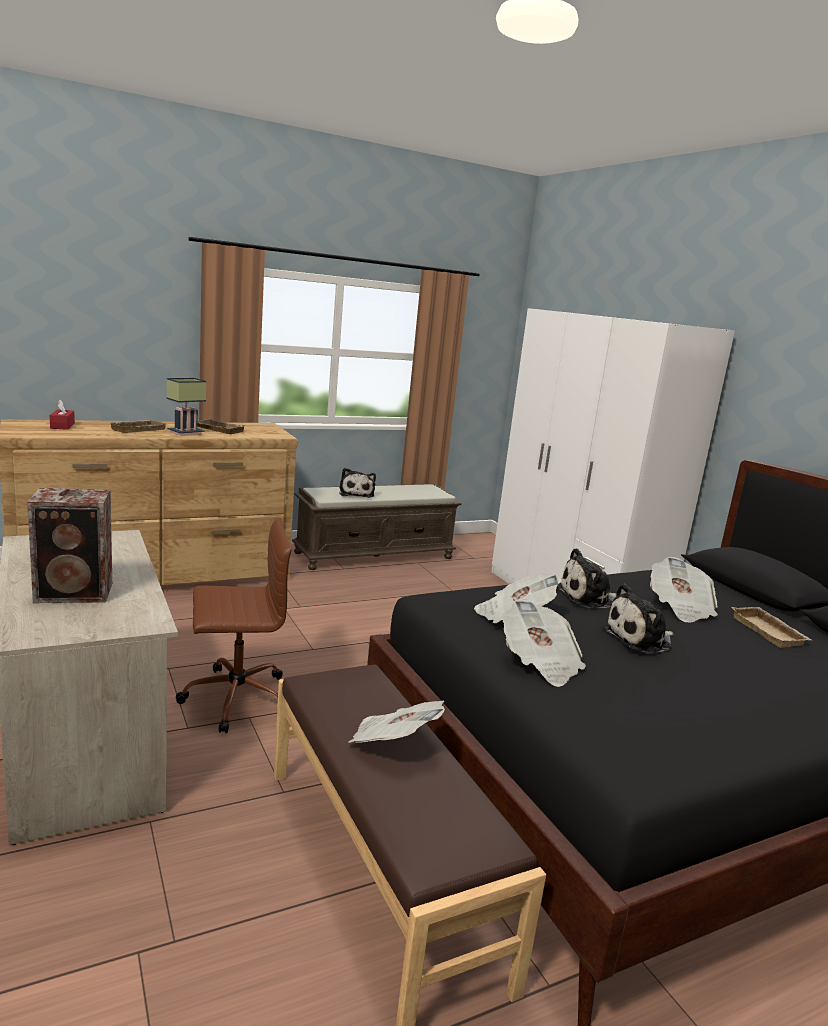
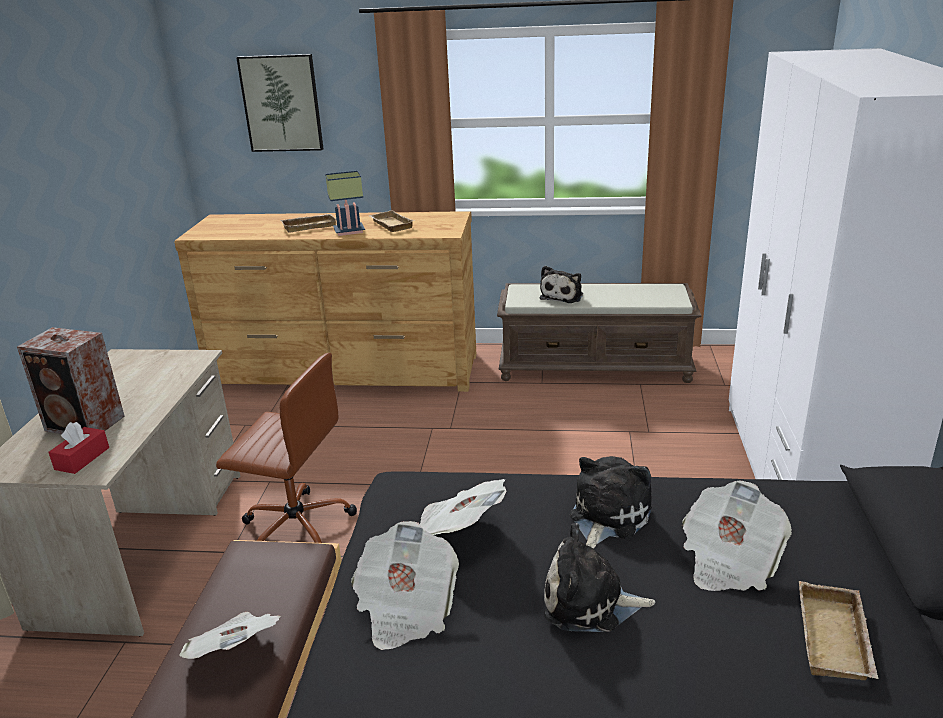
camera: 35 degrees right, 10 degrees up
red tissue box [50,400,75,430] -> red tissue box moved to [48,422,109,474]
plush toy [557,548,616,608] -> plush toy turned 105 degrees clockwise [570,456,652,549]
none -> picture [236,54,323,152]

